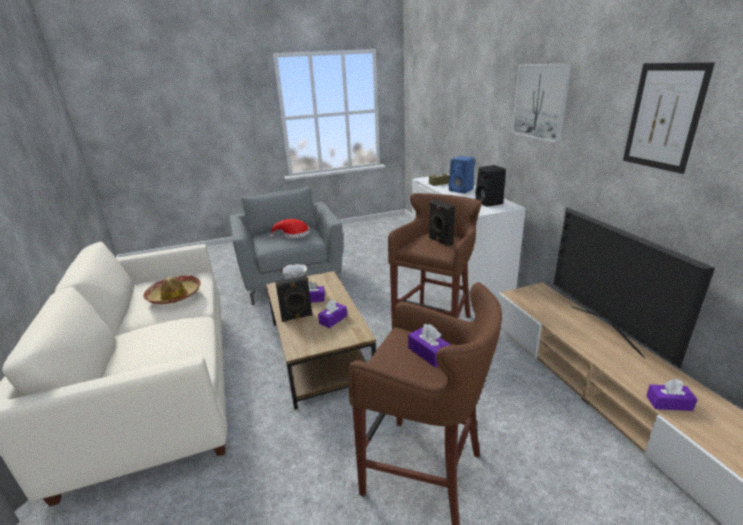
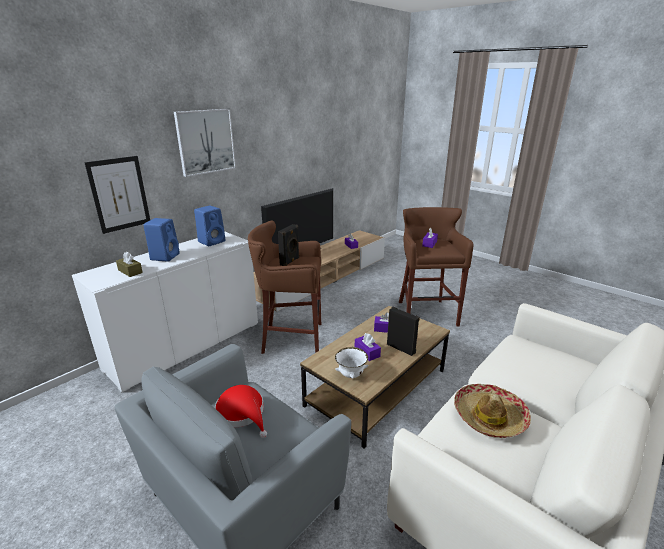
camera: 120 degrees left, 0 degrees up
black speaker [475,165,506,207] -> blue speaker [194,206,225,246]
picture [623,62,715,174] -> picture moved to [84,156,150,234]

